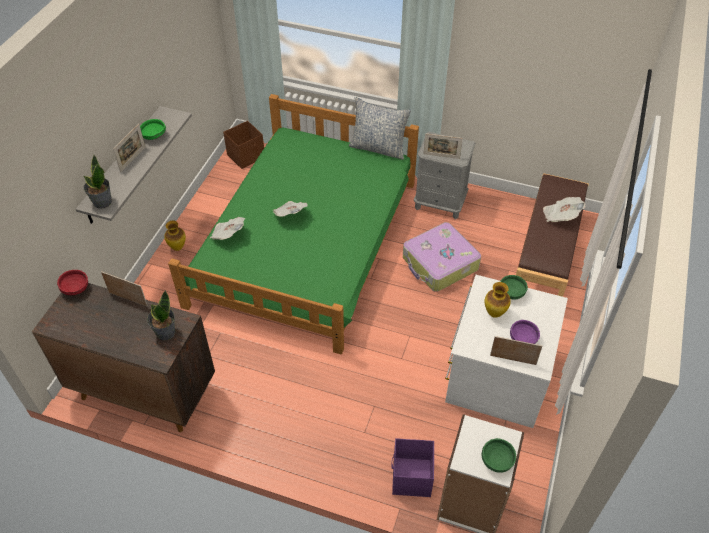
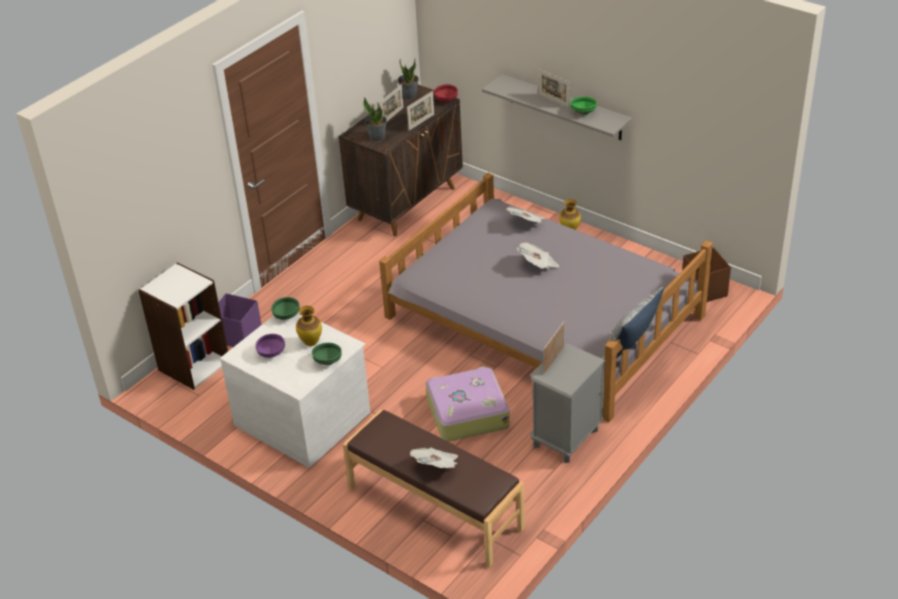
camera: 110 degrees right, 10 degrees down
potted plant [83,155,112,209] -> potted plant moved to [398,59,419,100]
green bed [168,94,419,354] -> grey bed [379,173,713,422]
green bowl [482,438,516,473] -> green bowl moved to [271,297,300,320]
picture frame [490,336,542,365] -> picture frame moved to [380,84,404,122]

